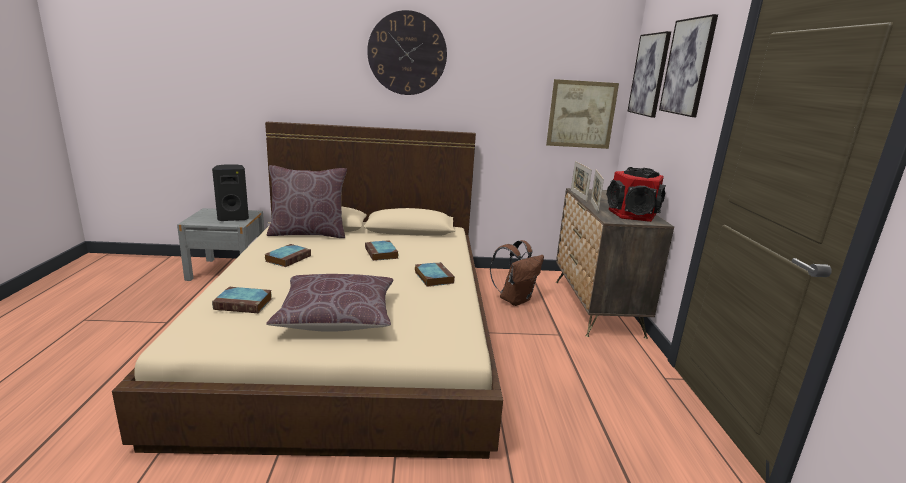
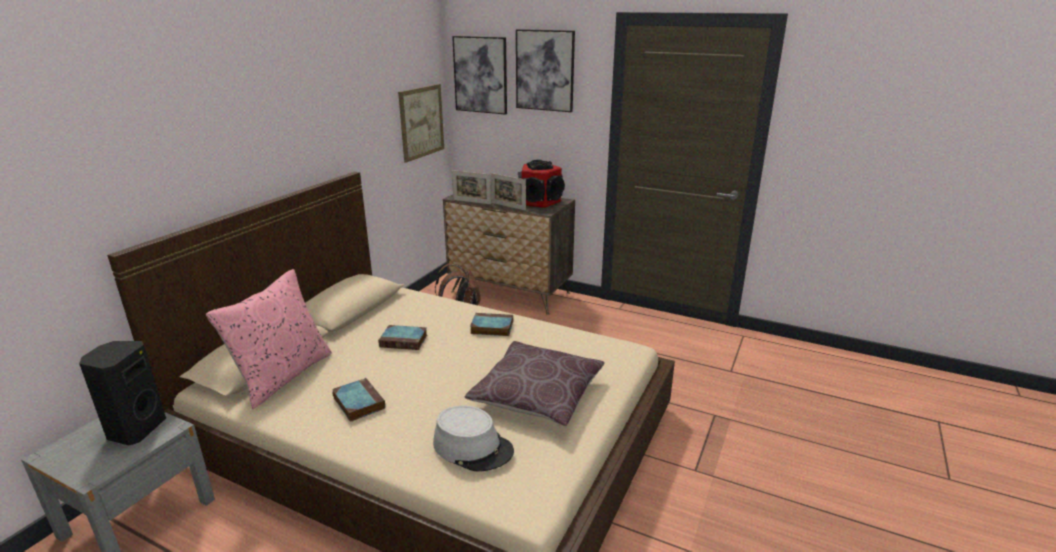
camera: 60 degrees left, 5 degrees up
book [212,287,272,313] -> grey hat [433,405,514,472]
brown pillow [267,165,347,238] -> pink pillow [206,269,332,409]
wall clock [367,10,447,95] -> none

